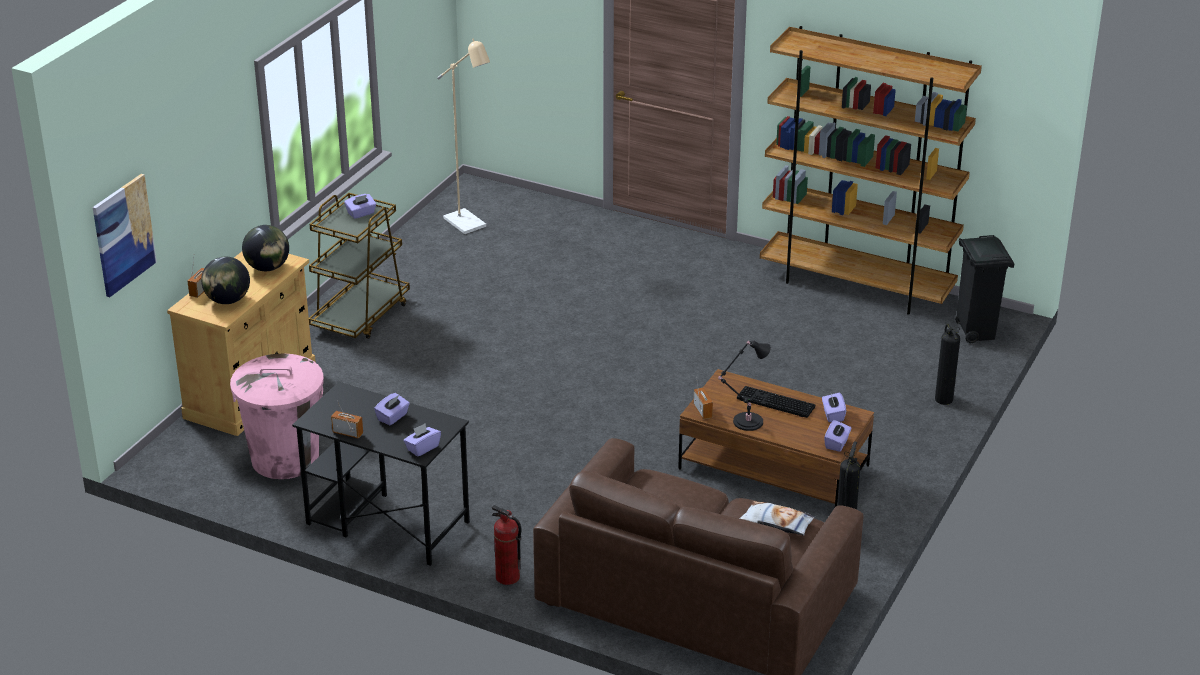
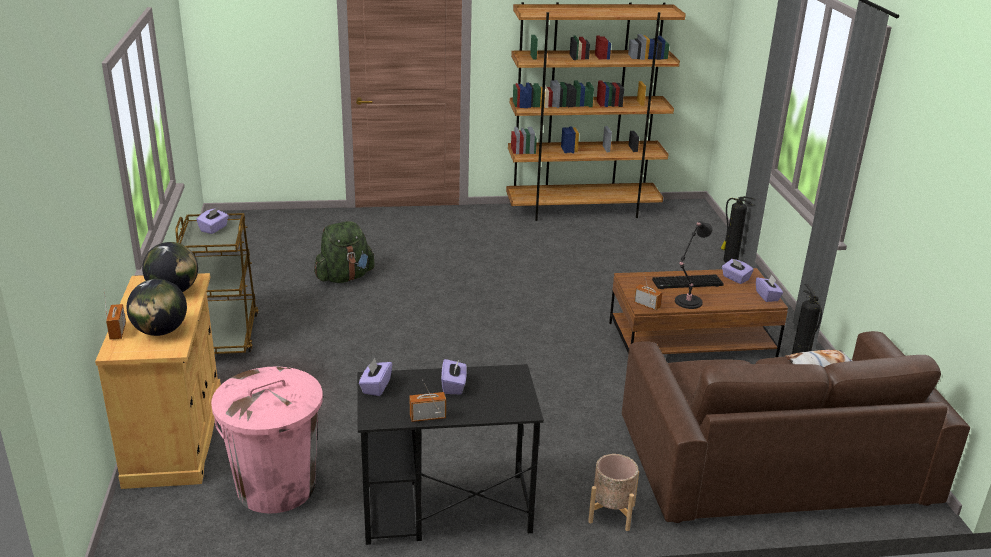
camera: 35 degrees left, 5 degrees down
picture [93,174,157,297] -> none
purple tissue box [403,424,441,457] -> purple tissue box moved to [359,358,392,396]
beige floor lamp [437,38,490,234] -> none
fire extinguisher [491,505,522,585] -> beige planter [588,454,639,531]
black trash can [955,235,1014,343] -> none
none -> green backpack [314,221,375,283]

